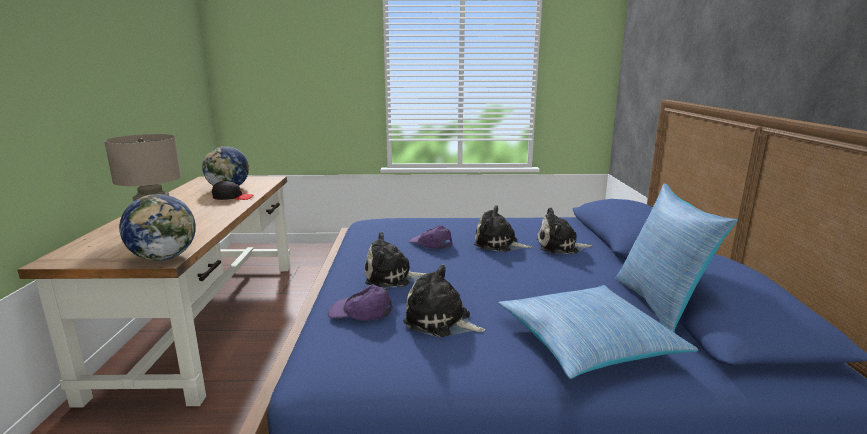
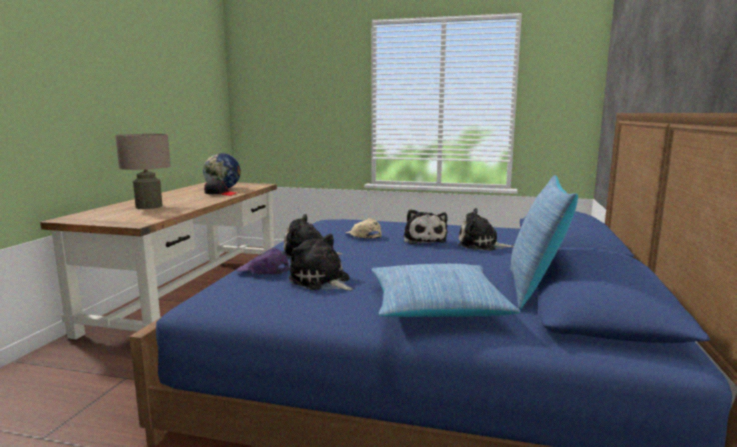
camera: 15 degrees right, 5 degrees down
globe [119,194,196,261] -> none
purple cap [409,225,453,249] -> beige cap [345,218,382,239]
plush toy [474,205,532,252] -> plush toy turned 135 degrees counterclockwise [403,209,448,244]

